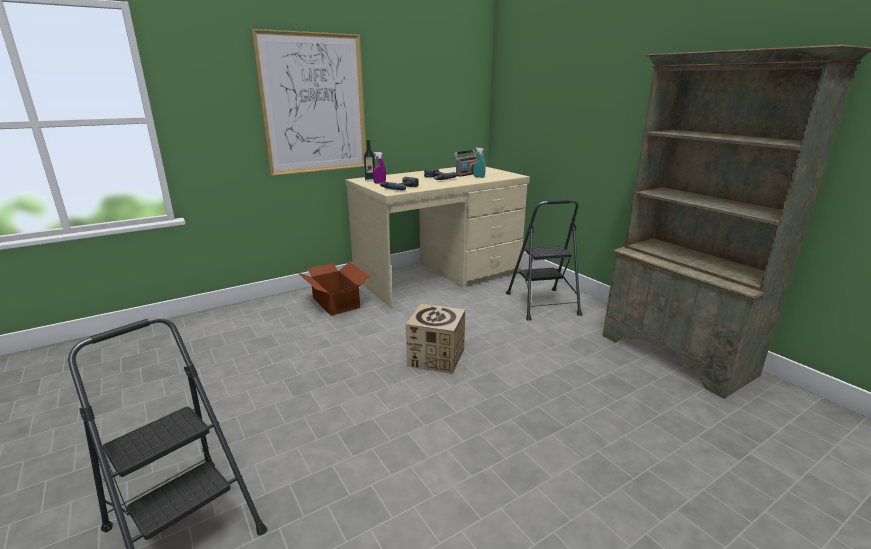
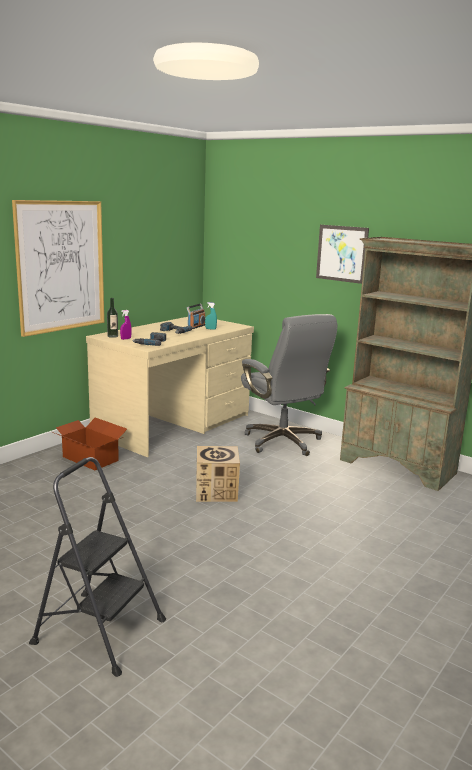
camera: 20 degrees left, 5 degrees down
black step ladder [506,200,582,321] -> grey office chair [241,314,337,456]
none -> picture [316,225,369,284]

